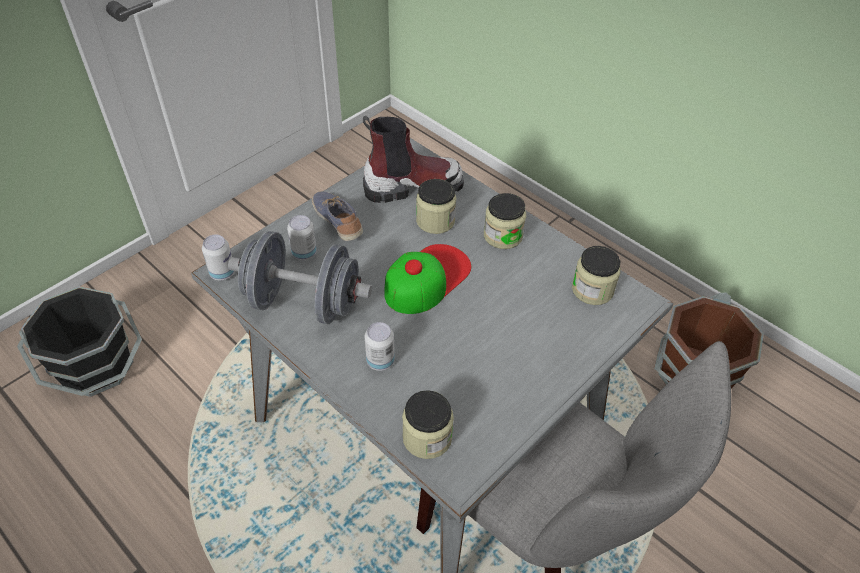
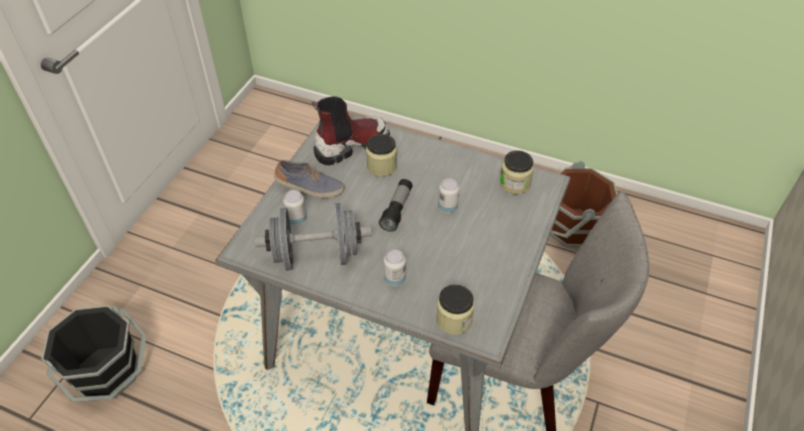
camera: 20 degrees left, 0 degrees up
can [202,235,235,280] -> can moved to [438,178,460,213]
shoe [312,191,363,241] -> shoe turned 150 degrees clockwise [274,160,345,198]
cap [384,244,471,314] -> flashlight [379,179,413,232]
jar [484,193,526,249] -> none

